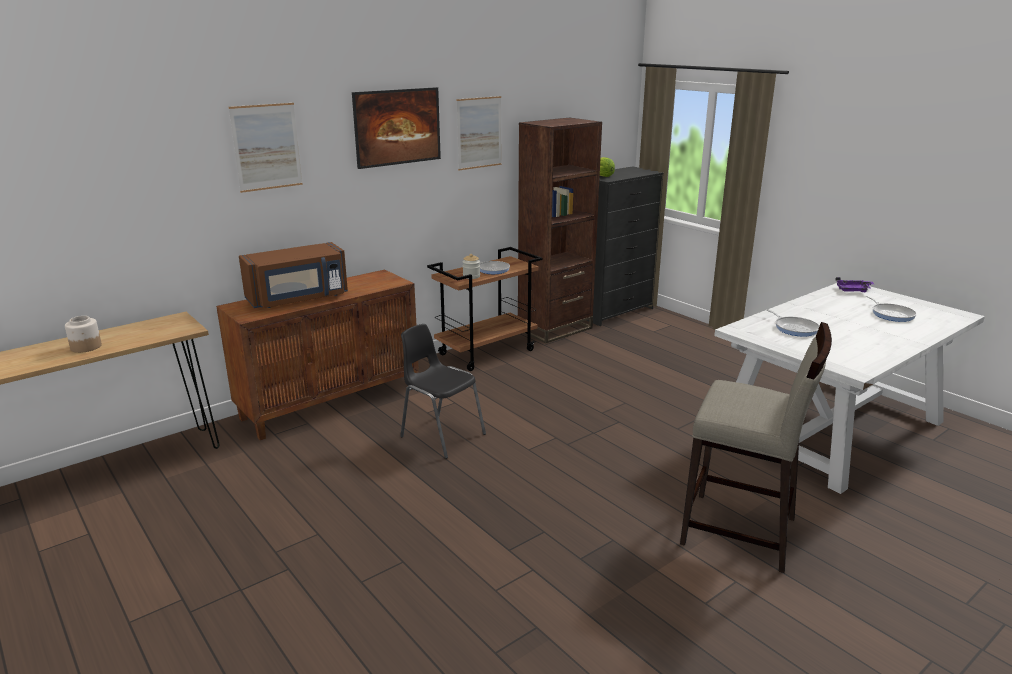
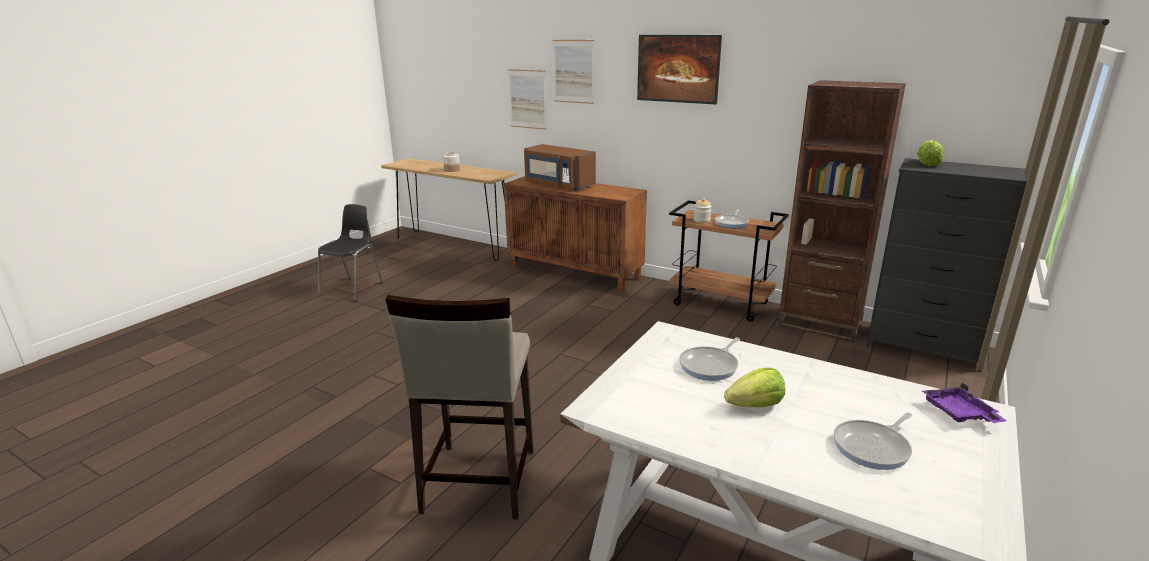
camera: 70 degrees right, 0 degrees up
black chair [400,324,486,459] -> black chair moved to [318,204,383,301]
picture [457,96,502,170] -> picture moved to [508,69,547,130]
none -> lettuce [724,367,785,407]

